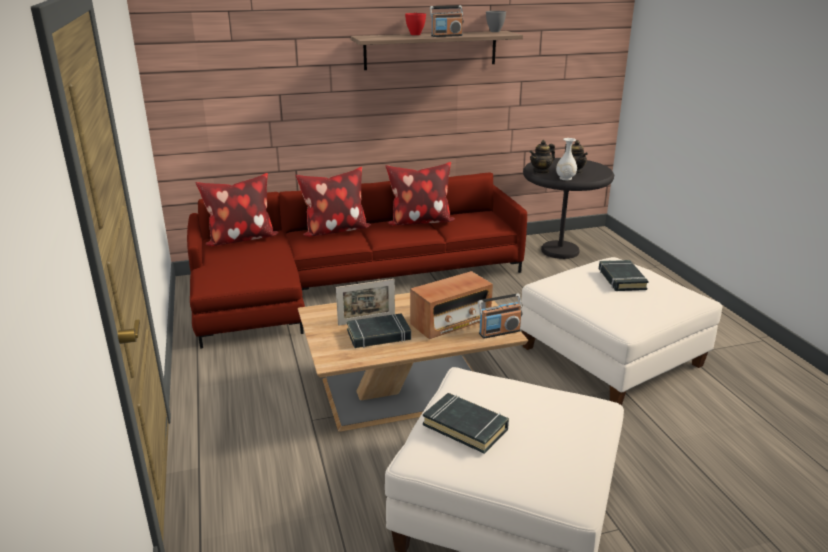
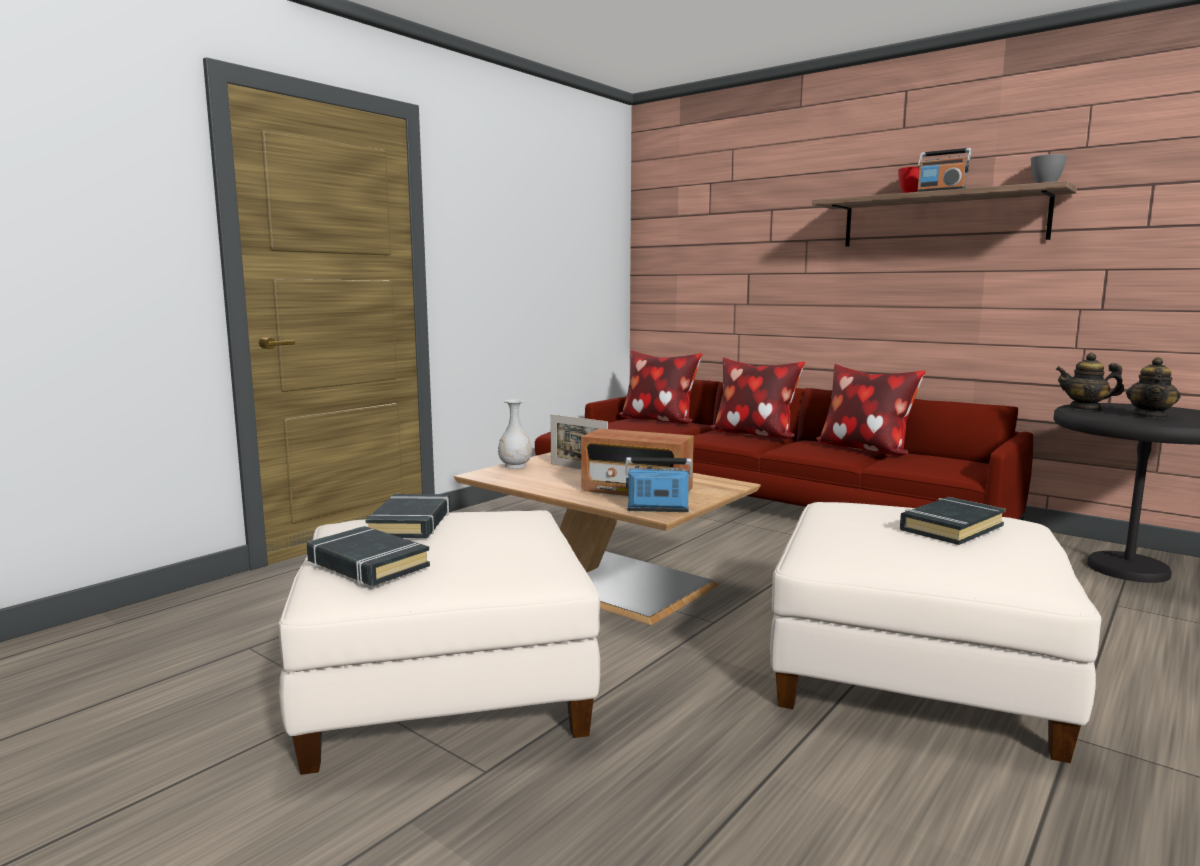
camera: 55 degrees right, 15 degrees down
black book [347,313,411,348] -> black book moved to [307,526,430,586]
radio [478,293,522,339] -> radio turned 150 degrees clockwise [625,457,692,512]
white vase [556,138,577,180] -> white vase moved to [498,399,532,469]

